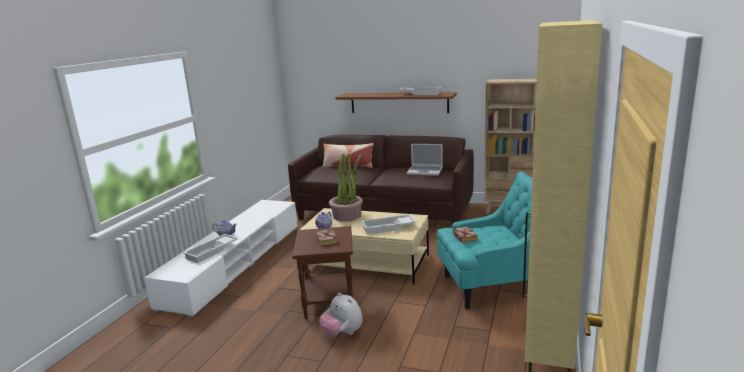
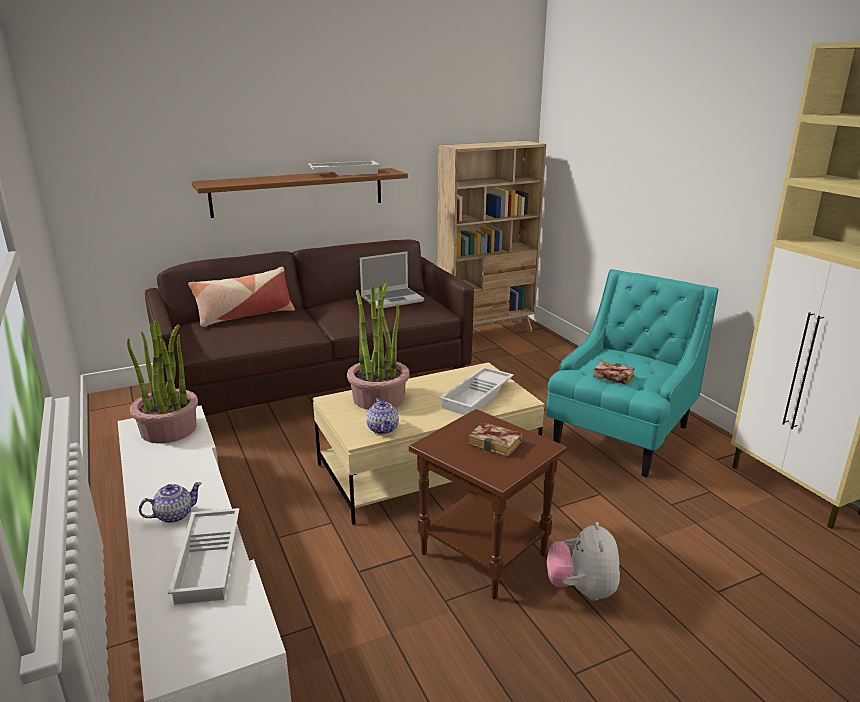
camera: 45 degrees left, 5 degrees up
plush toy [319,292,363,337] -> plush toy turned 90 degrees clockwise [547,522,620,601]
none -> potted plant [127,320,198,443]

